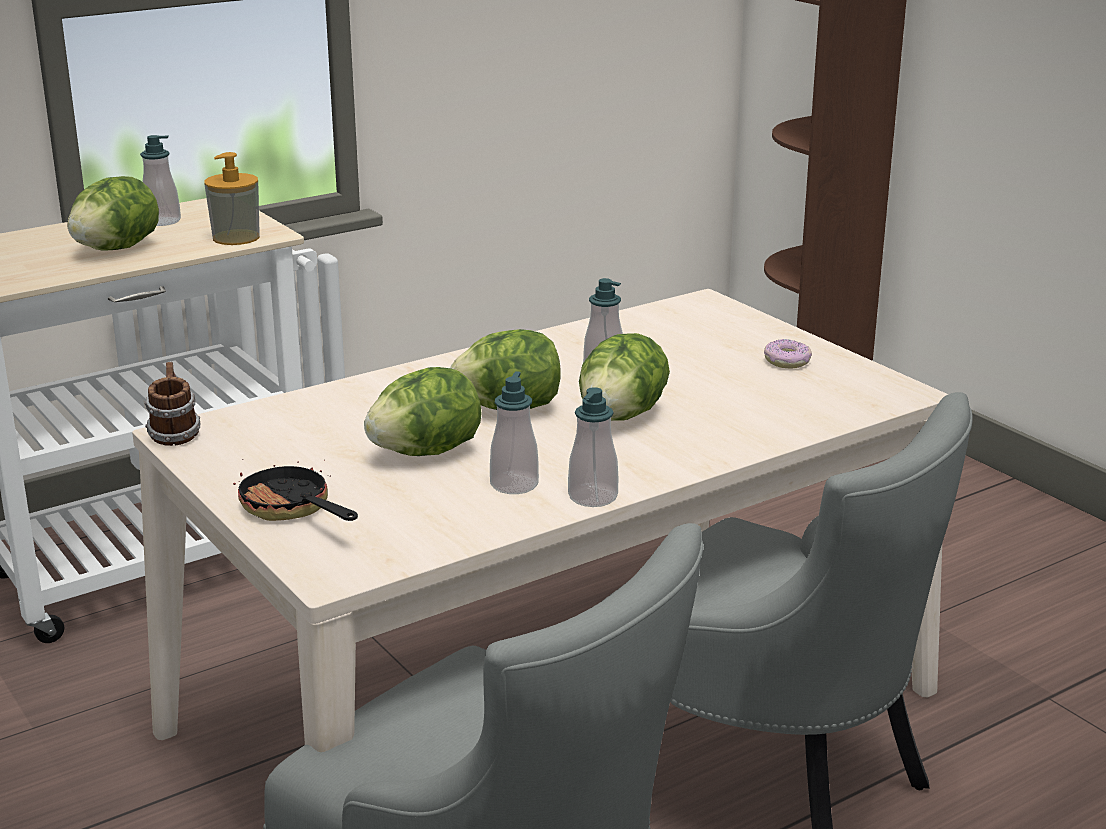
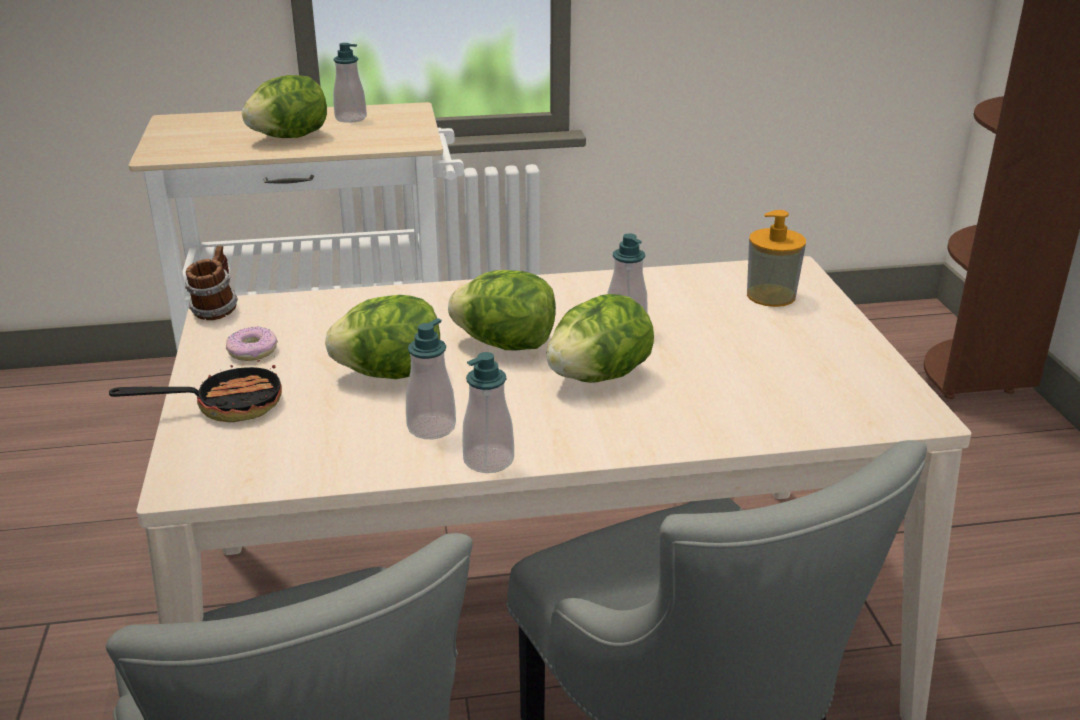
camera: 25 degrees right, 5 degrees up
soap dispenser [204,152,260,245] -> soap dispenser moved to [747,210,806,307]
frying pan [233,459,358,521] -> frying pan turned 90 degrees clockwise [109,360,282,422]
donut [764,339,812,368] -> donut moved to [226,326,278,361]

